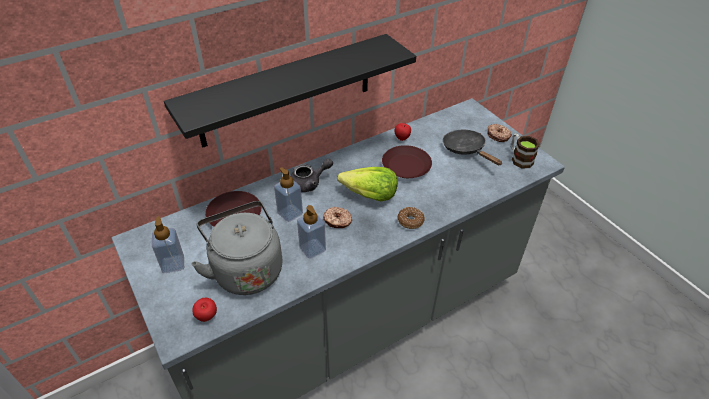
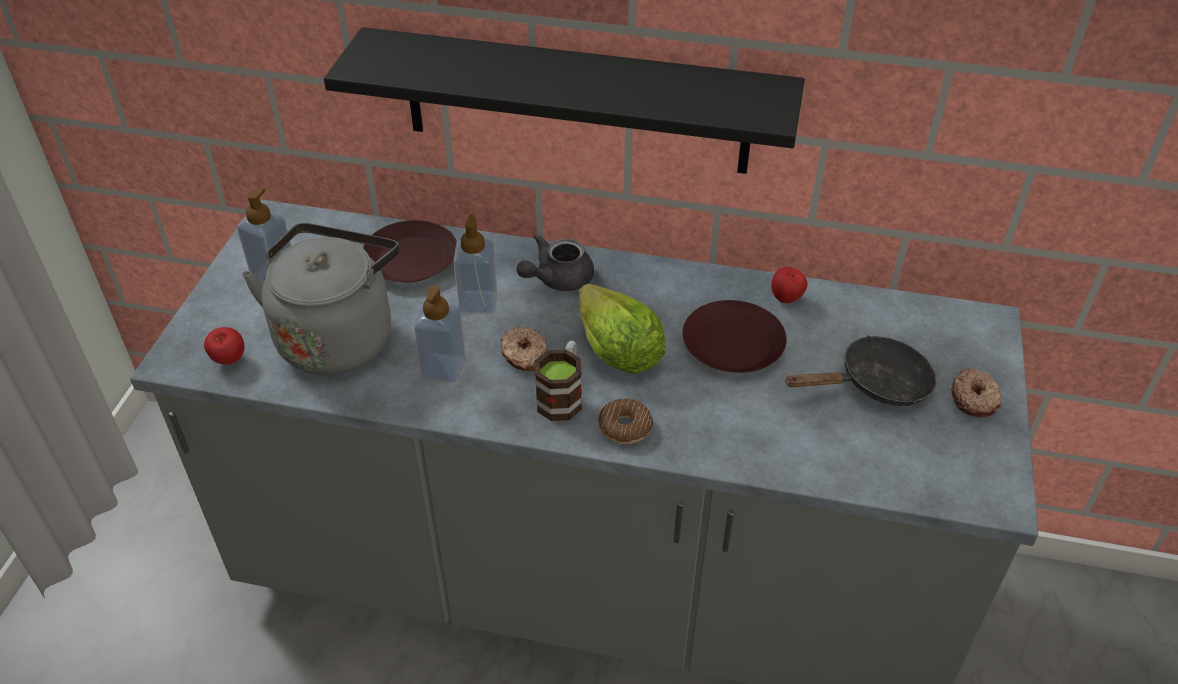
camera: 45 degrees right, 0 degrees up
grey teapot [291,158,333,192] -> grey teapot turned 120 degrees clockwise [516,234,594,291]
black frying pan [443,130,502,165] -> black frying pan turned 60 degrees clockwise [785,335,937,406]
mug [511,133,540,169] -> mug moved to [535,341,582,421]

